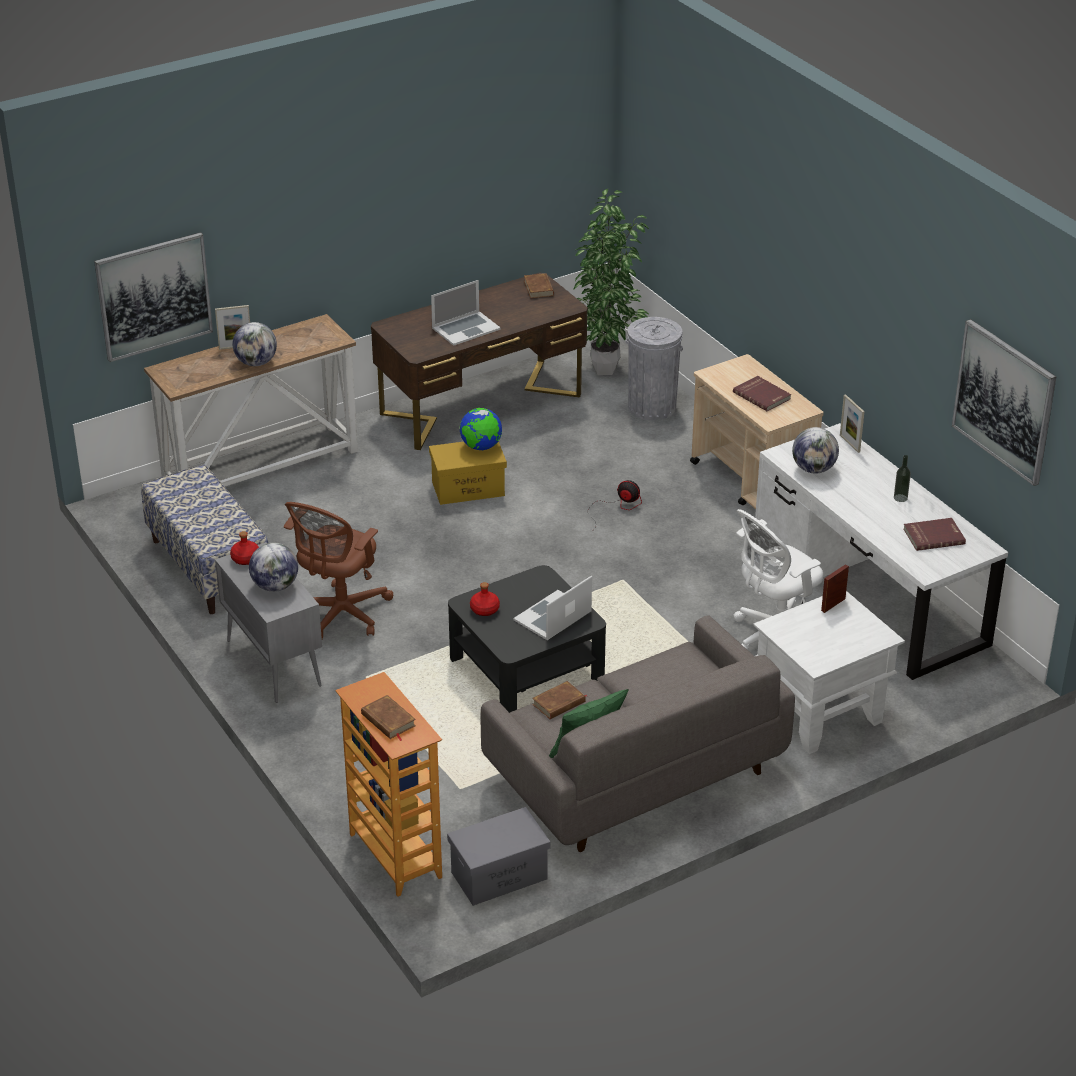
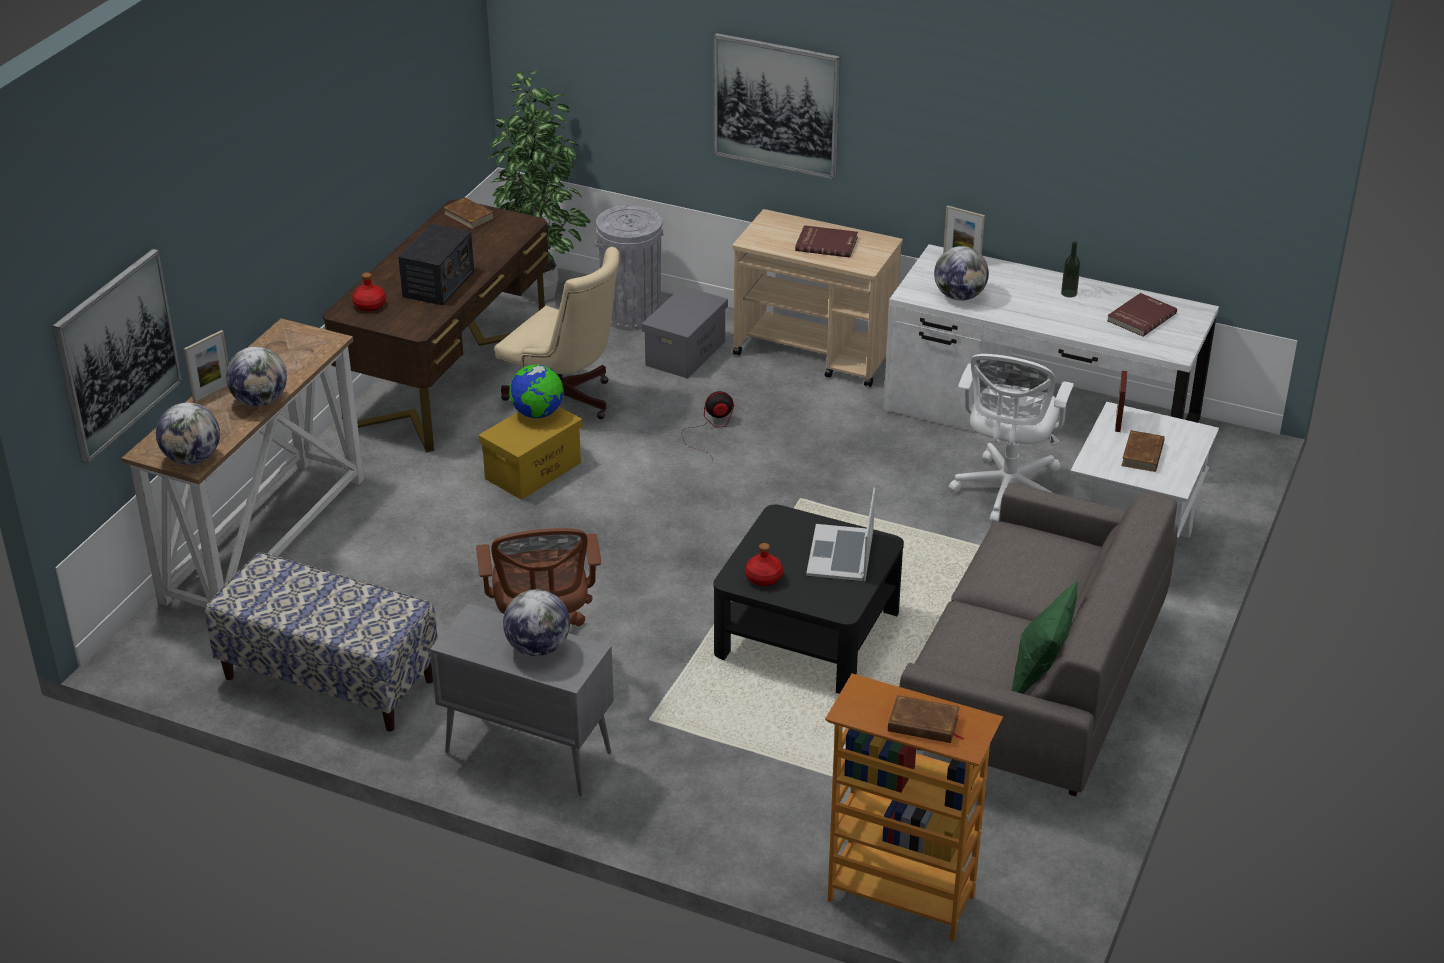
camera: 35 degrees left, 0 degrees up
red bottle [230,531,259,565] -> red bottle moved to [352,272,386,311]
laptop [431,280,501,346] -> radio [398,224,474,305]
grey storage box [447,807,550,906] -> grey storage box moved to [642,286,728,379]
brown book [532,681,587,719] -> brown book moved to [1122,430,1165,472]
picture [952,319,1056,486] -> picture moved to [714,33,841,180]
none -> globe [156,403,220,465]
none -> beige office chair [495,247,620,419]

